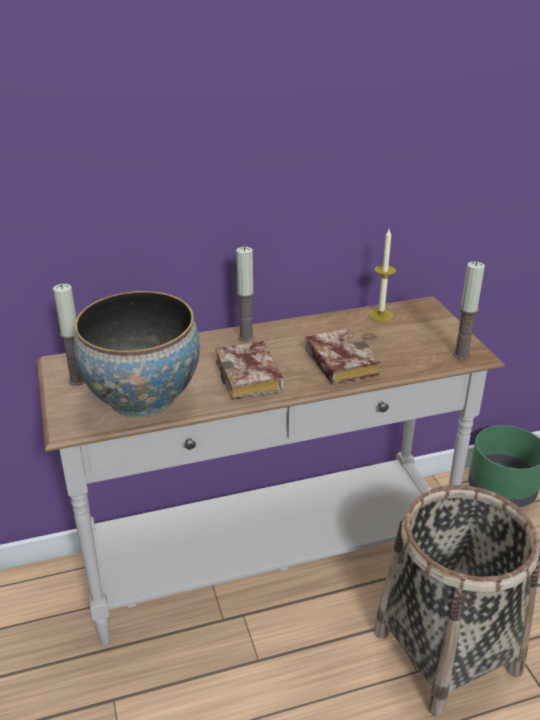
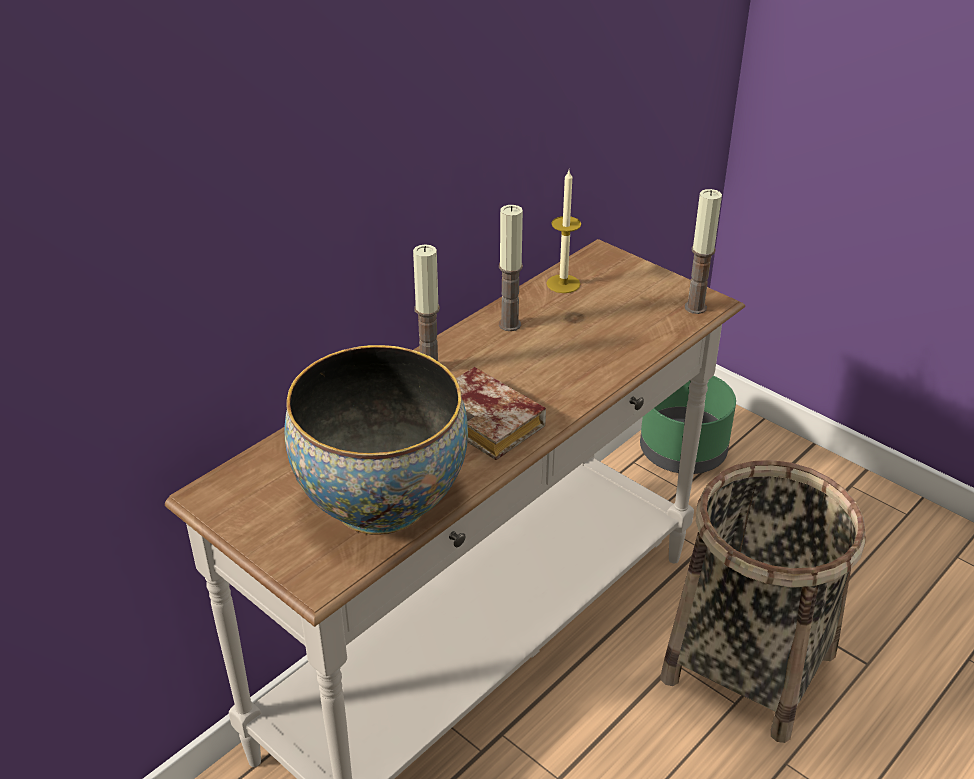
camera: 30 degrees left, 5 degrees up
candle [53,284,85,386] -> candle moved to [499,205,523,331]
book [305,328,380,385] -> none

